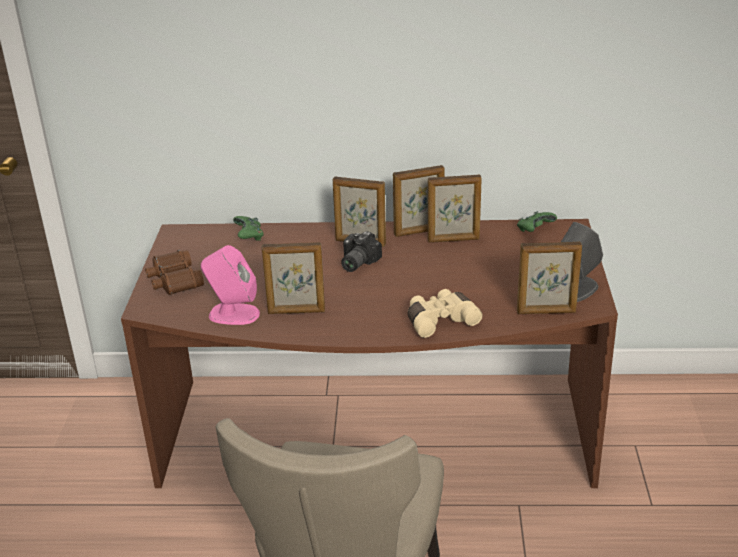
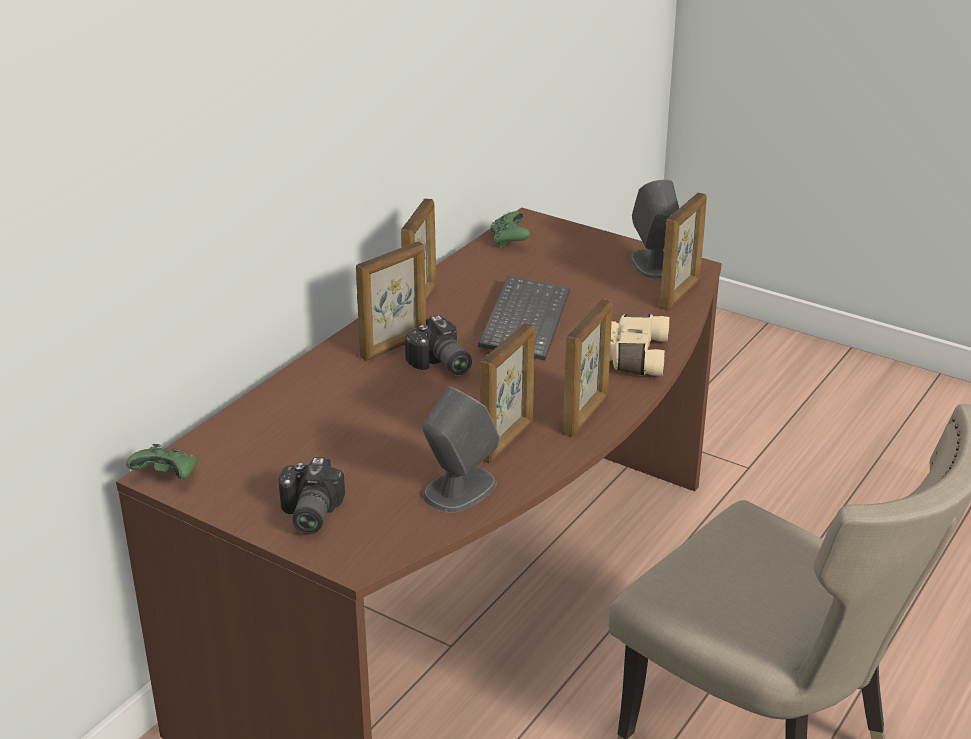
camera: 60 degrees left, 0 degrees up
brown binoculars [145,250,204,295] -> camera [279,457,345,534]
pink speaker [201,245,260,325] -> grey speaker [422,386,500,513]
green game controller [233,216,264,241] -> green game controller moved to [126,444,197,479]
picture frame [428,175,482,243] -> picture frame moved to [563,299,612,437]
none -> keyboard [478,276,570,360]

